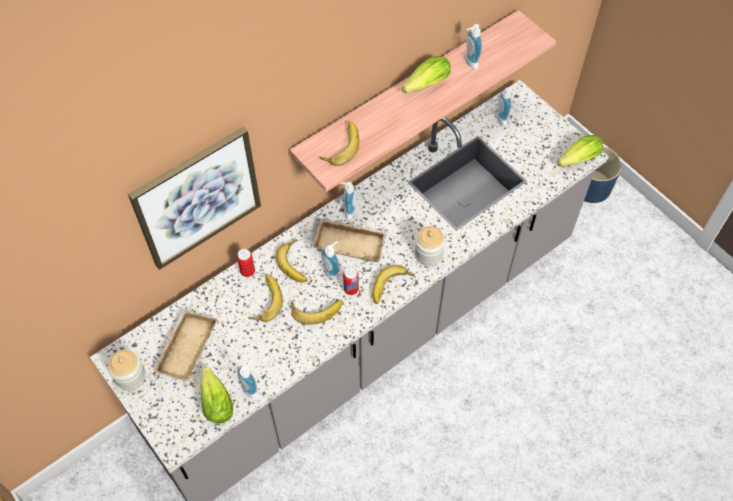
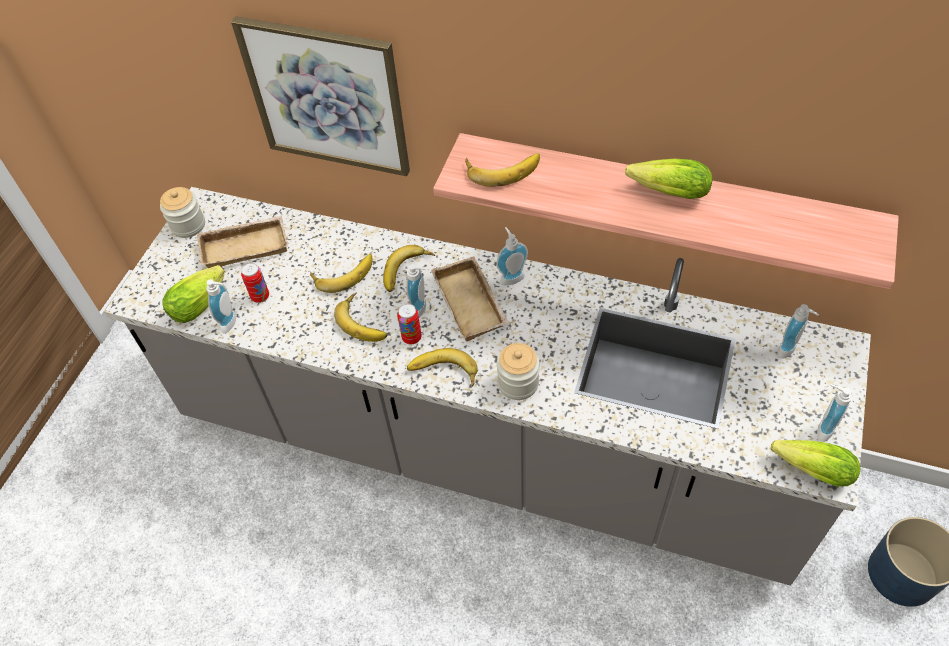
camera: 60 degrees right, 5 degrees down
can [237,249,255,277] -> can moved to [241,263,269,303]
soap dispenser [465,24,482,69] -> soap dispenser moved to [817,384,852,442]

